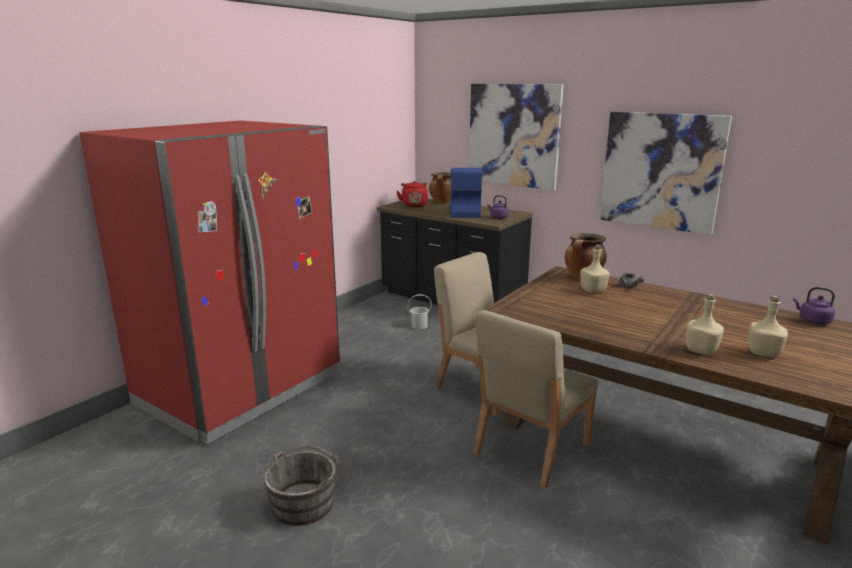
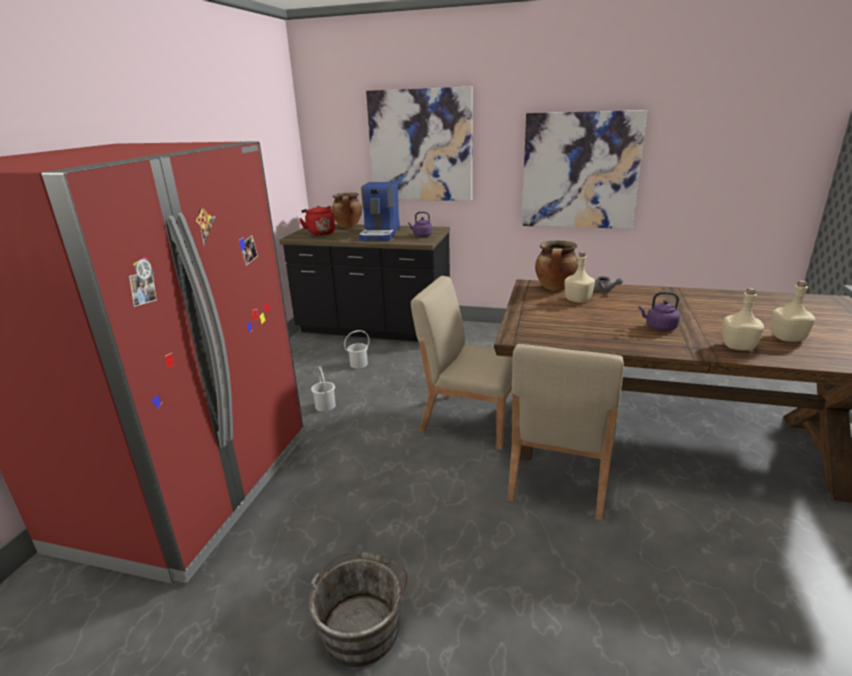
camera: 20 degrees left, 5 degrees up
coffee machine [449,168,482,218] -> coffee machine turned 150 degrees counterclockwise [359,182,400,242]
purple kettle [793,287,835,325] -> purple kettle moved to [639,292,680,331]
none -> white bucket [311,367,336,412]

